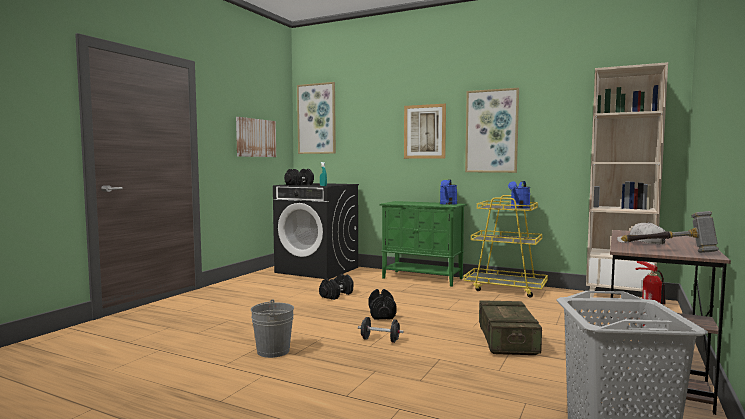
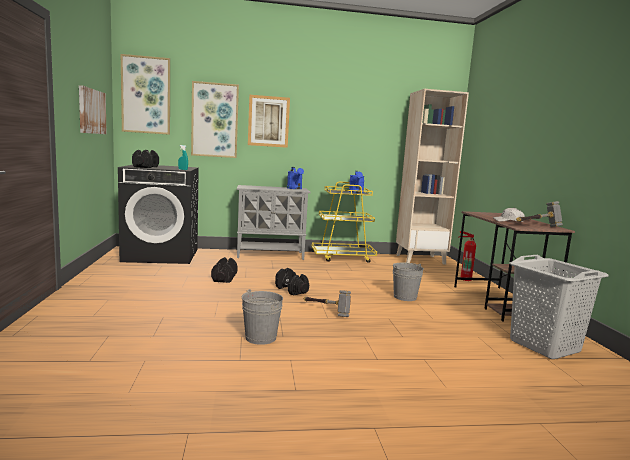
camera: 35 degrees left, 5 degrees up
black dumbbell [358,317,404,343] -> hammer [303,290,351,317]
green cabinet [379,201,467,287] -> grey cabinet [237,185,310,260]
picture [465,88,519,173] -> picture moved to [191,81,239,158]
crate [479,300,542,355] -> grey bucket [393,263,424,301]

